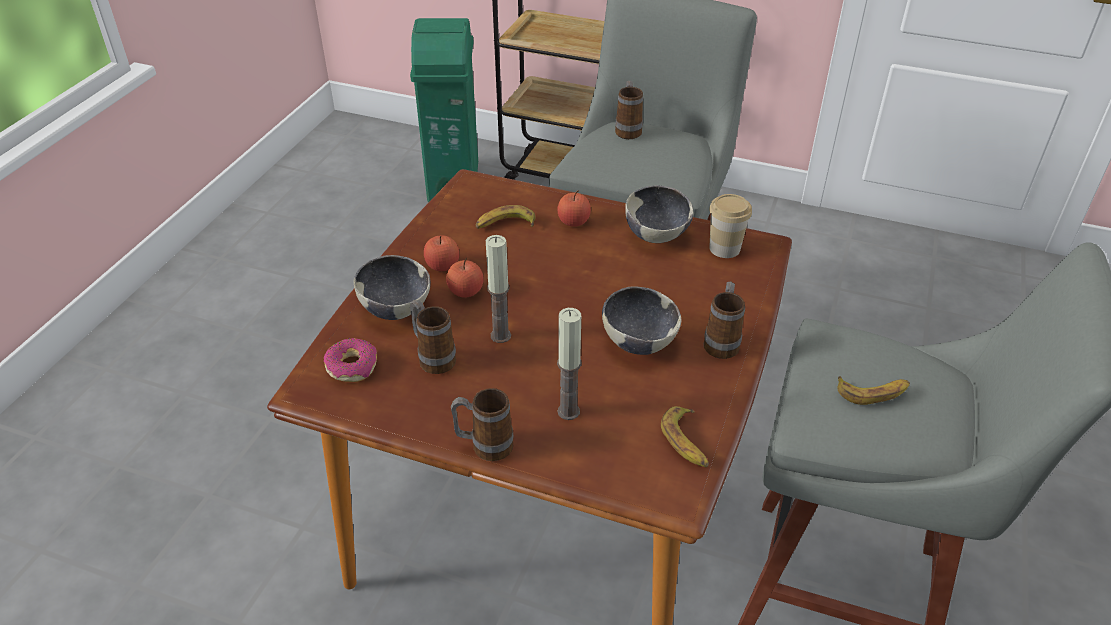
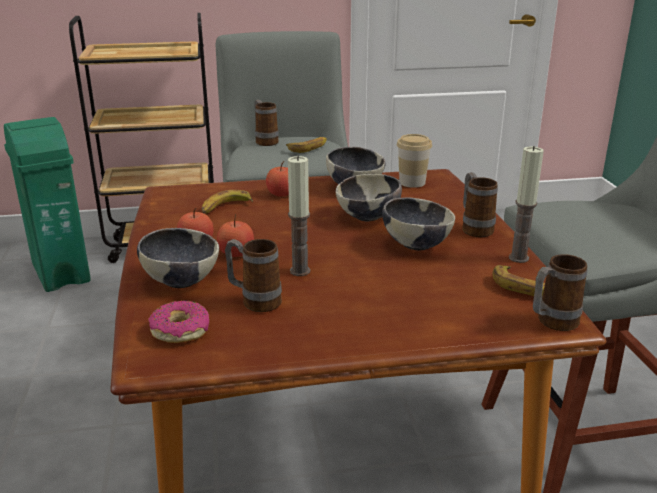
camera: 30 degrees left, 15 degrees down
mug [451,388,514,461] -> mug moved to [533,254,587,331]
candle [557,308,582,420] -> candle moved to [509,146,544,263]
banana [838,376,910,405] -> banana moved to [286,137,327,153]
none -> bowl [336,174,402,222]

